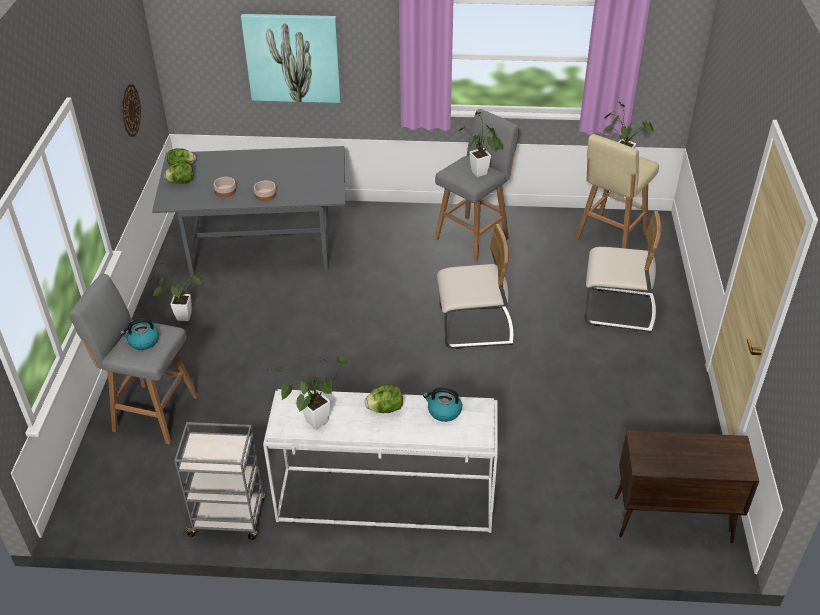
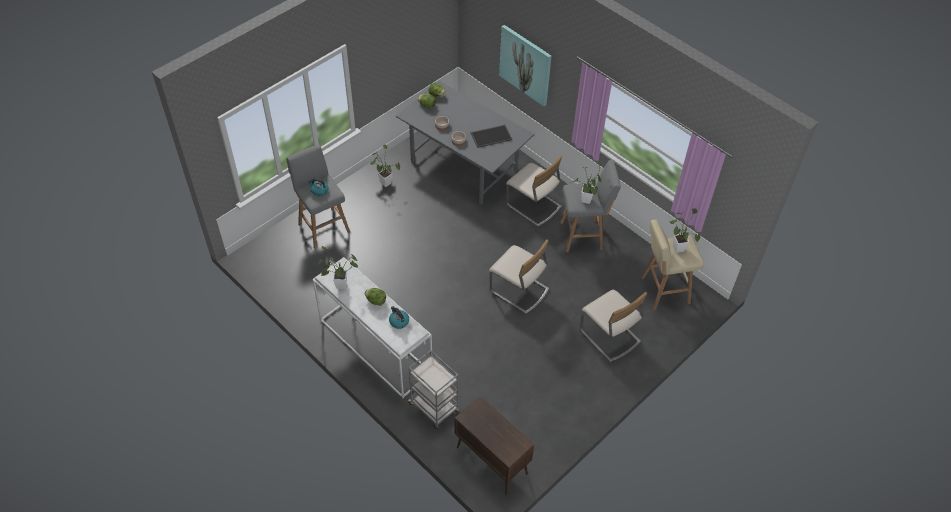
camera: 40 degrees right, 10 degrees up
wall clock [122,84,141,137] -> none
grey cart [174,422,266,540] -> grey cart moved to [408,350,459,429]
none -> tray [471,125,512,148]
none -> beige chair [506,156,562,227]

